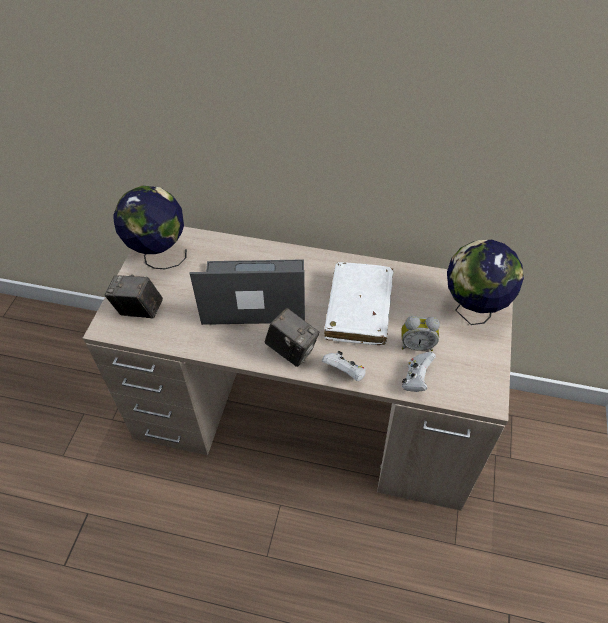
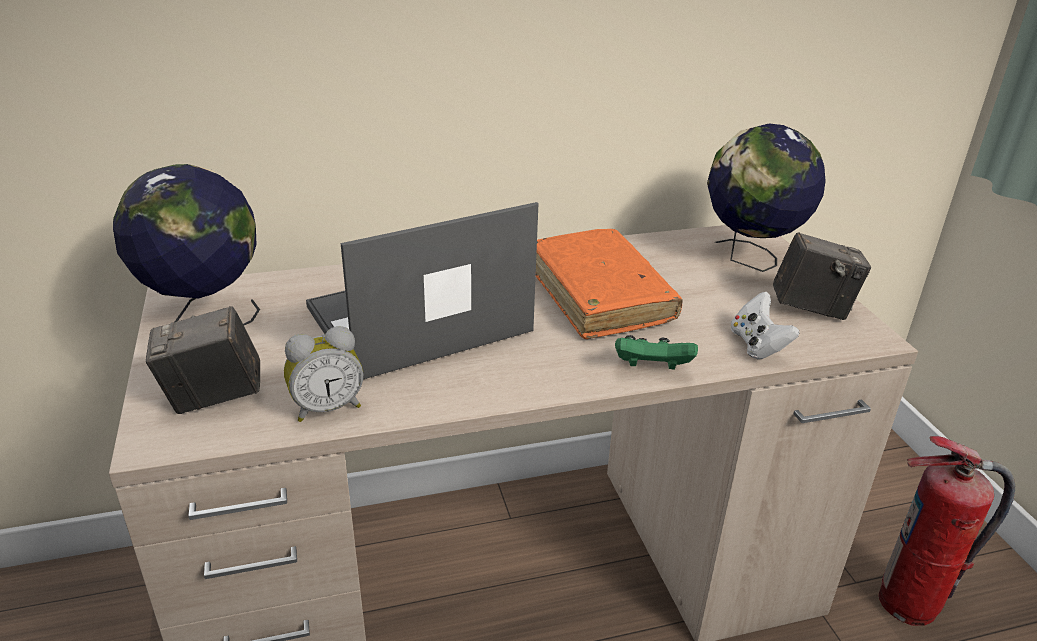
camera: 30 degrees left, 20 degrees down
camera [265,308,320,367] -> camera moved to [773,232,871,320]
white game controller [322,351,366,381] -> green game controller [615,335,698,370]
white book [324,262,394,345] -> orange book [536,229,683,339]
alarm clock [401,316,440,351] -> alarm clock moved to [284,326,363,422]
none -> fire extinguisher [879,436,1015,626]

